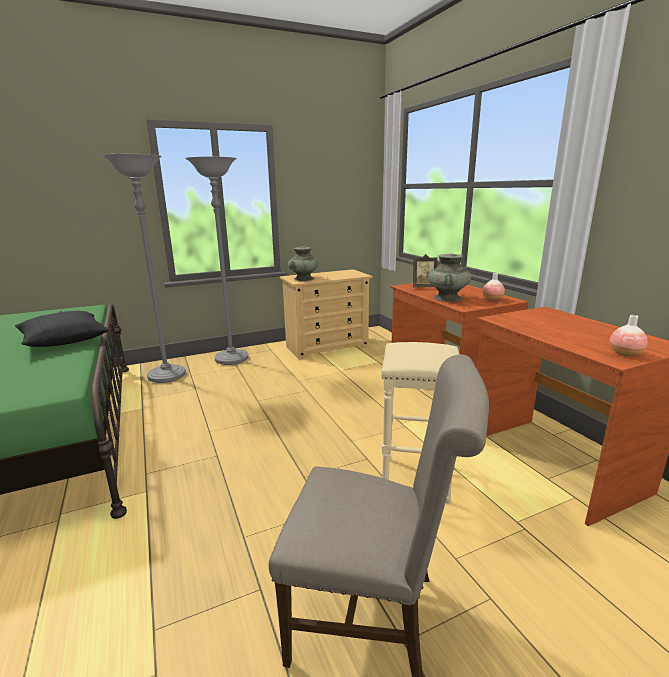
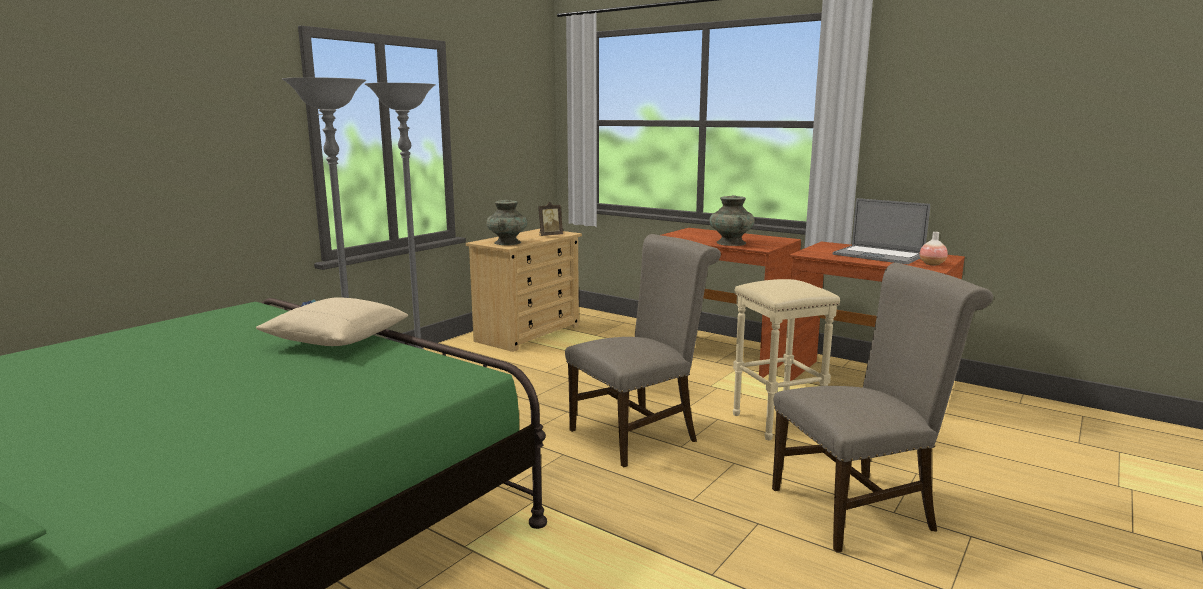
camera: 30 degrees left, 5 degrees down
black pillow [15,311,109,347] -> beige pillow [256,297,408,346]
picture frame [413,254,438,288] -> picture frame moved to [538,202,563,236]
vase [483,273,505,301] -> none
none -> beige chair [565,234,721,467]
none -> laptop [833,198,930,264]

